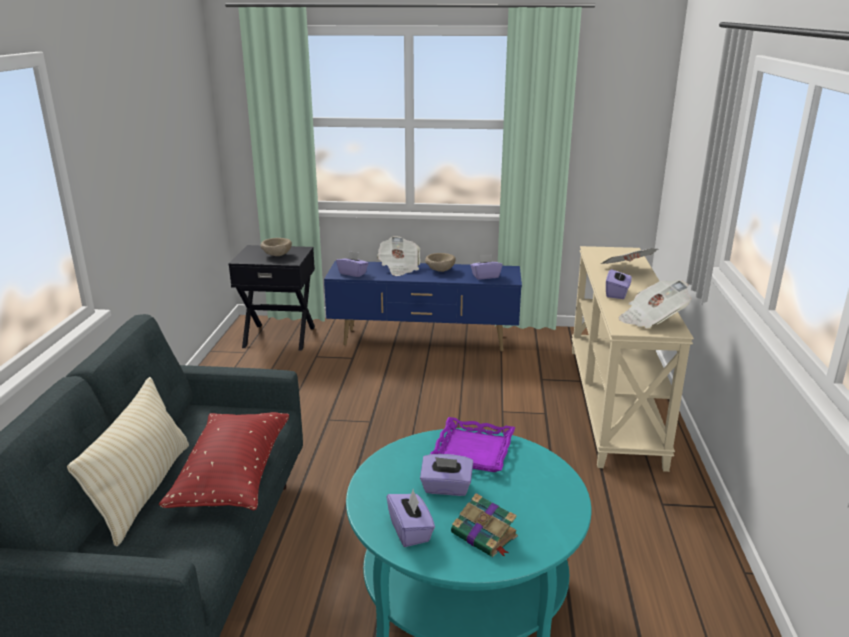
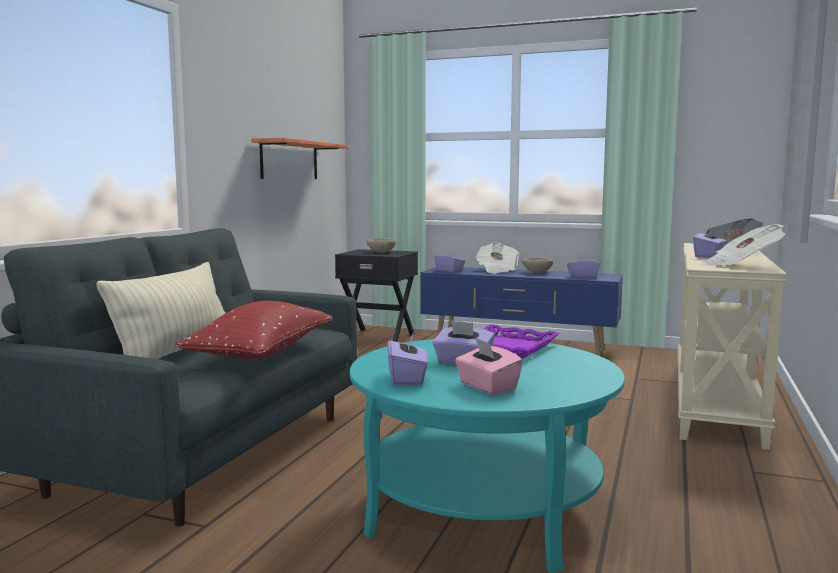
camera: 15 degrees right, 15 degrees down
book [451,493,518,557] -> pink tissue box [455,338,523,395]
none -> shelf [251,138,350,179]

